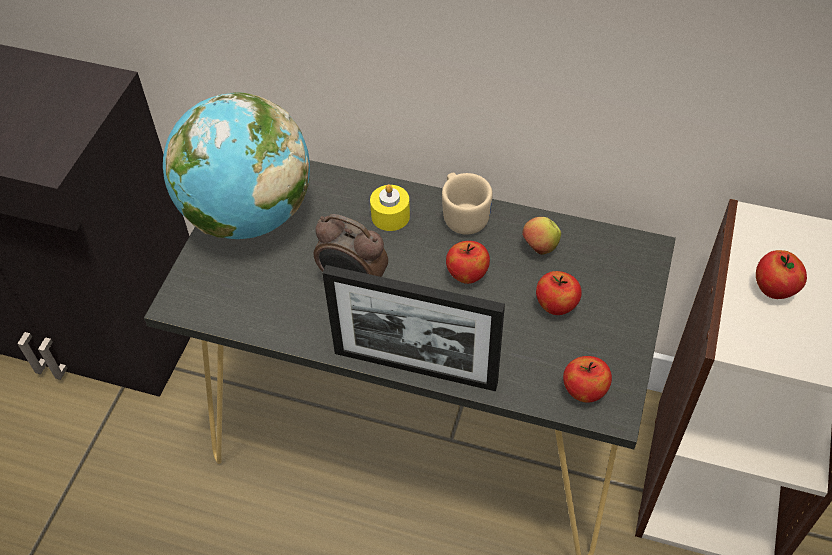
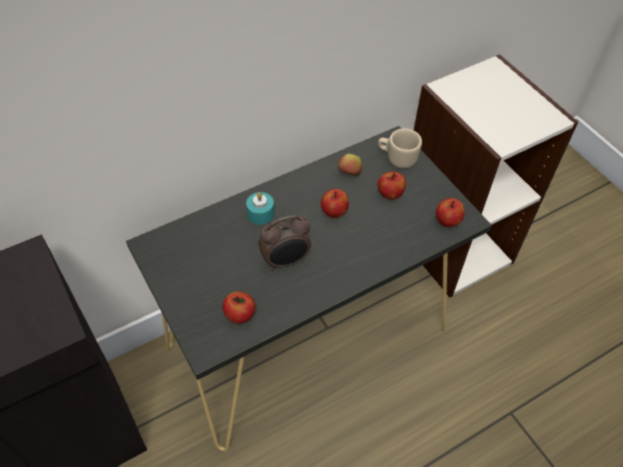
camera: 50 degrees left, 0 degrees up
globe [163,92,310,239] -> none
picture frame [322,265,505,391] -> none
yellow candle [370,184,410,231] -> turquoise candle [246,192,274,225]
beige mug [442,172,492,235] -> beige mug moved to [378,128,422,169]
apple [756,250,807,299] -> apple moved to [223,292,256,324]

